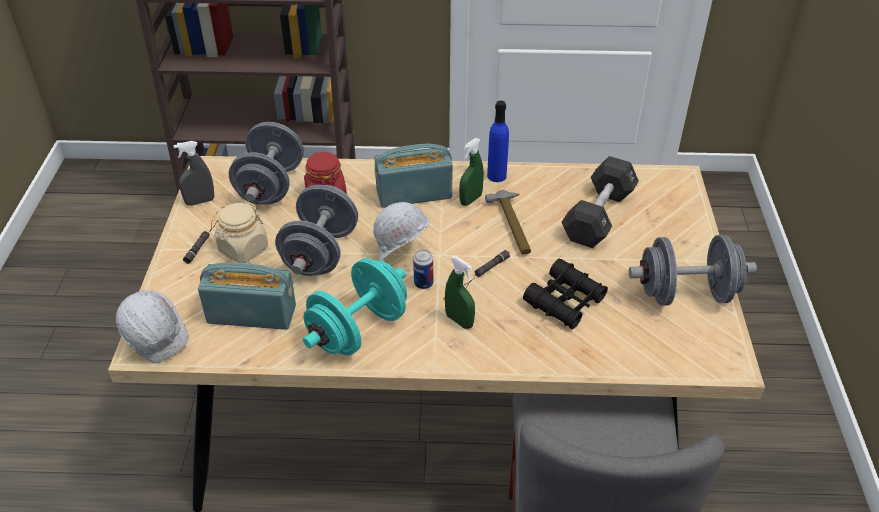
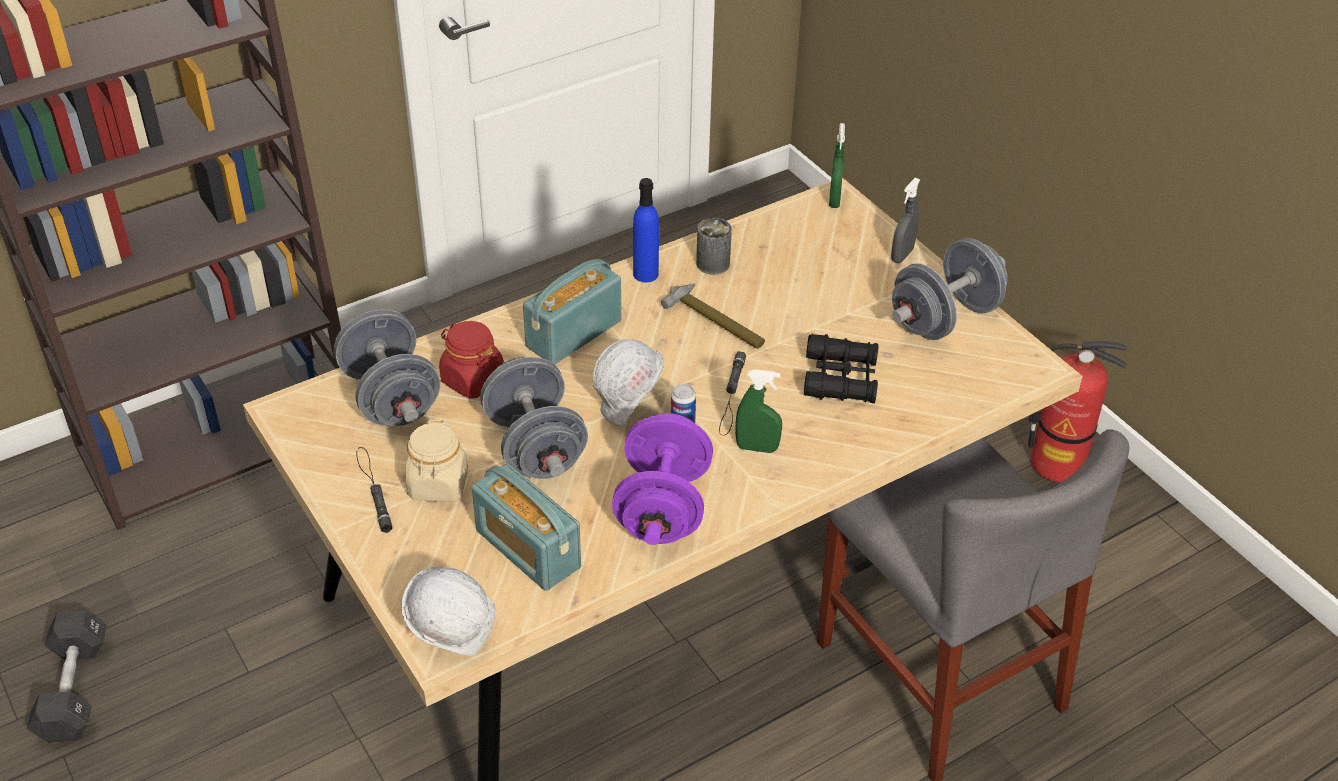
camera: 35 degrees left, 0 degrees up
grey spray bottle [173,141,214,206] -> grey spray bottle moved to [891,178,920,263]
radio [198,262,296,330] -> radio turned 105 degrees counterclockwise [472,464,581,591]
turquoise dumbbell [303,258,407,356] -> purple dumbbell [612,413,713,545]
green spray bottle [459,138,484,206] -> green spray bottle moved to [829,123,845,208]
black dumbbell [562,156,639,248] -> black dumbbell moved to [27,610,107,743]
none -> can [696,218,732,275]
none -> fire extinguisher [1028,341,1127,482]

